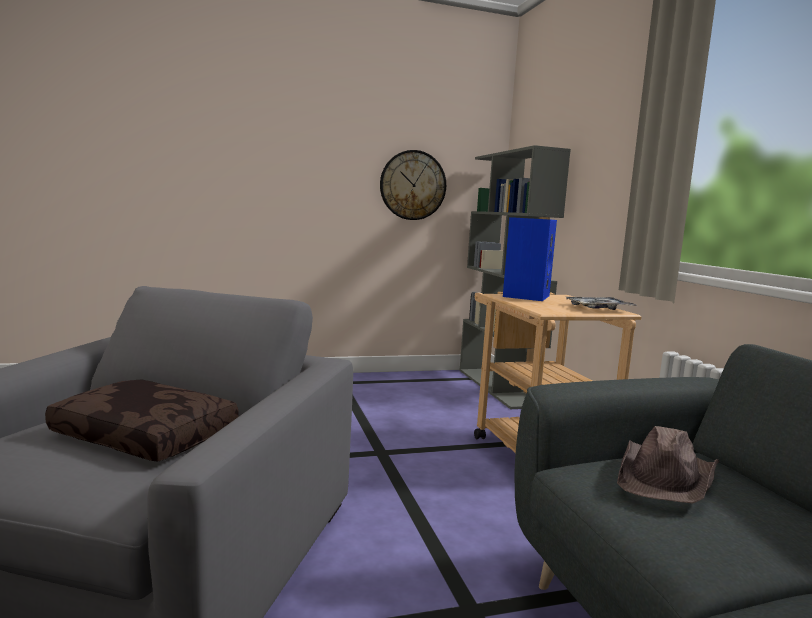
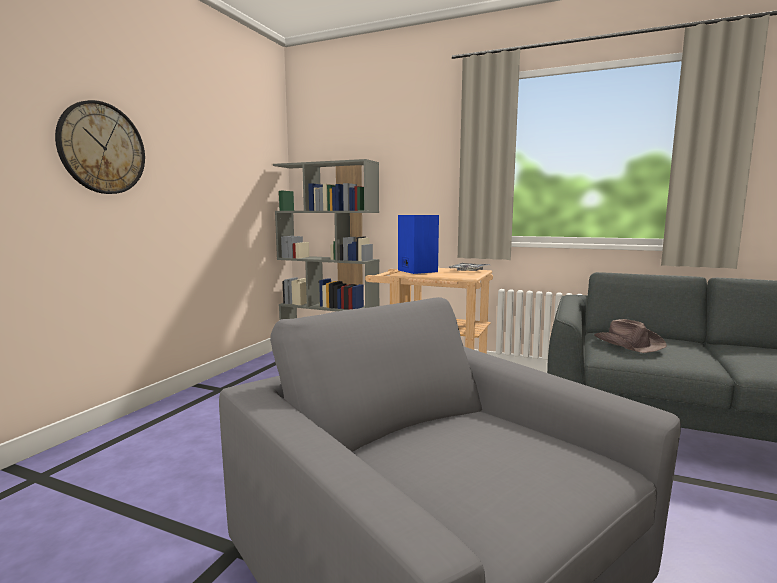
camera: 50 degrees left, 0 degrees up
brown pillow [45,379,238,462] -> none
wall clock [380,150,446,220] -> wall clock moved to [55,100,145,194]

